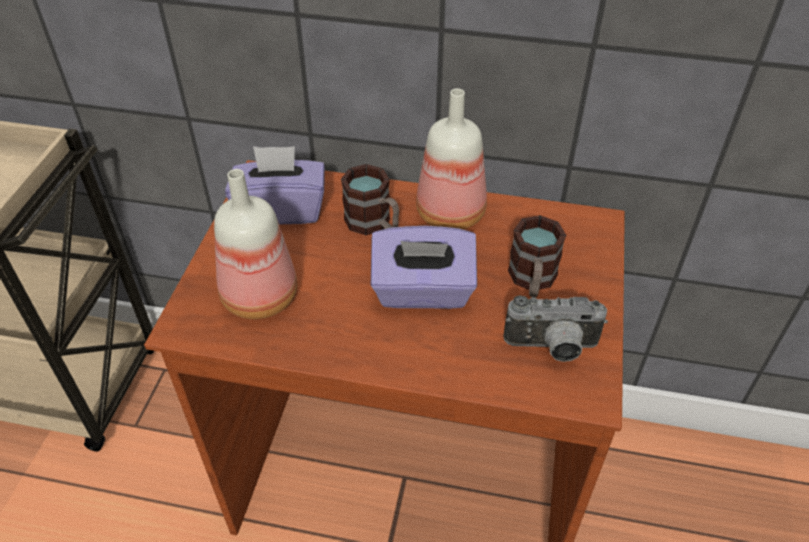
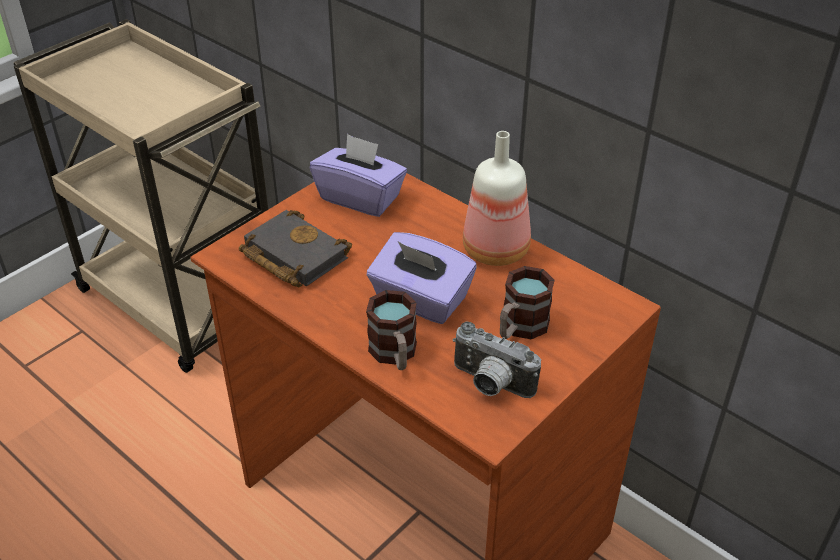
camera: 30 degrees right, 5 degrees down
bottle [214,169,297,319] -> black book [239,210,352,287]
mug [341,164,399,235] -> mug moved to [366,290,417,370]

